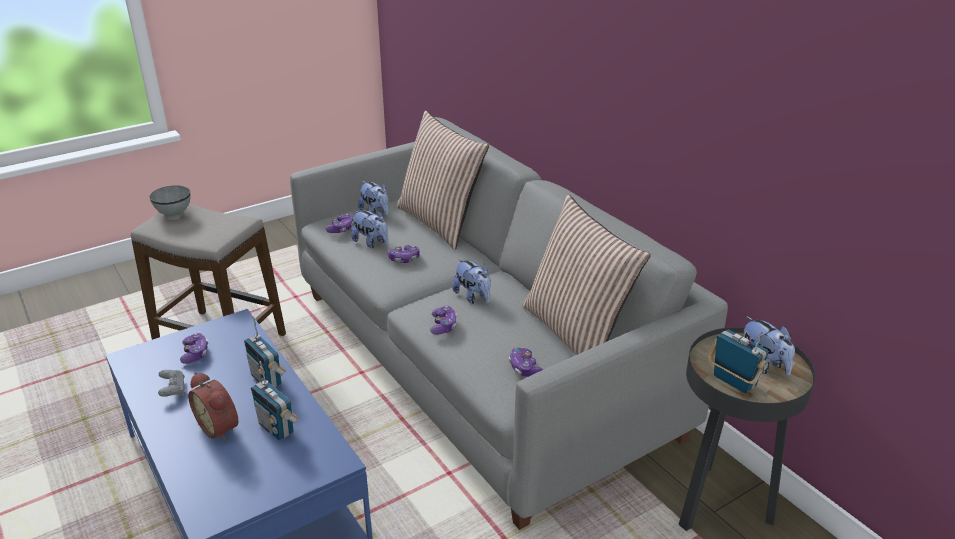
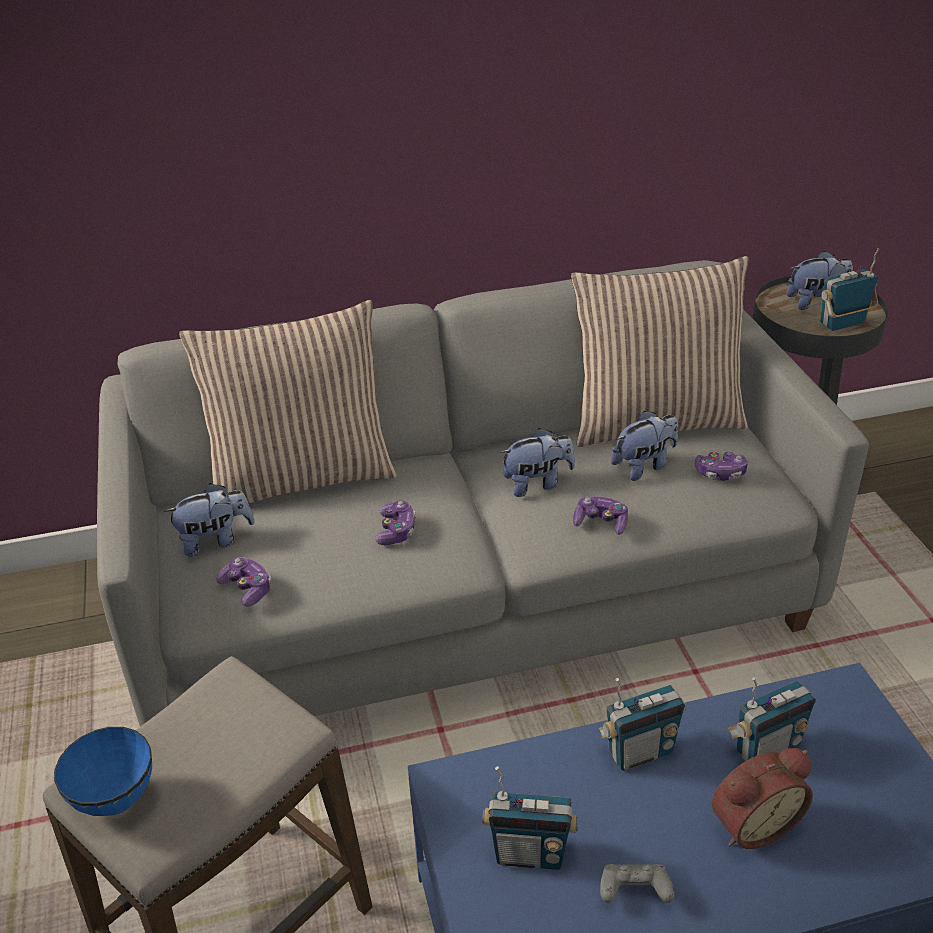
camera: 70 degrees left, 5 degrees up
grey bowl [150,186,190,218] -> blue bowl [54,727,152,816]
game controller [180,333,208,364] -> radio [482,766,578,870]
plush toy [351,210,389,248] -> plush toy moved to [611,411,678,481]

